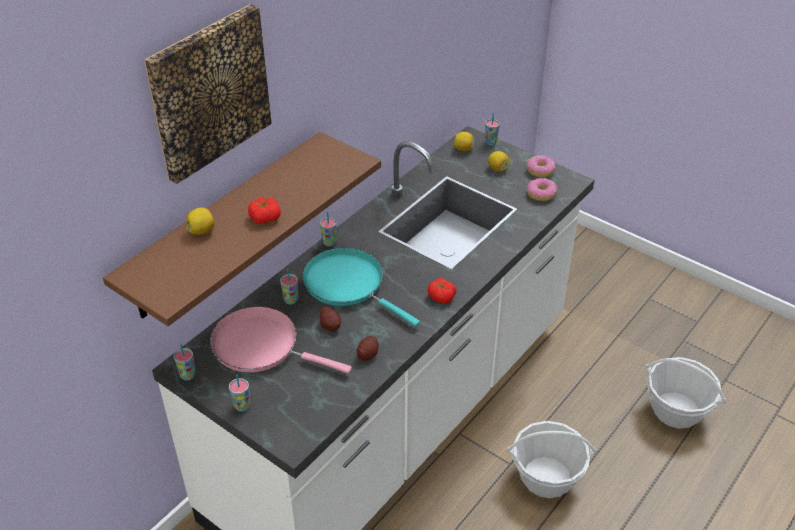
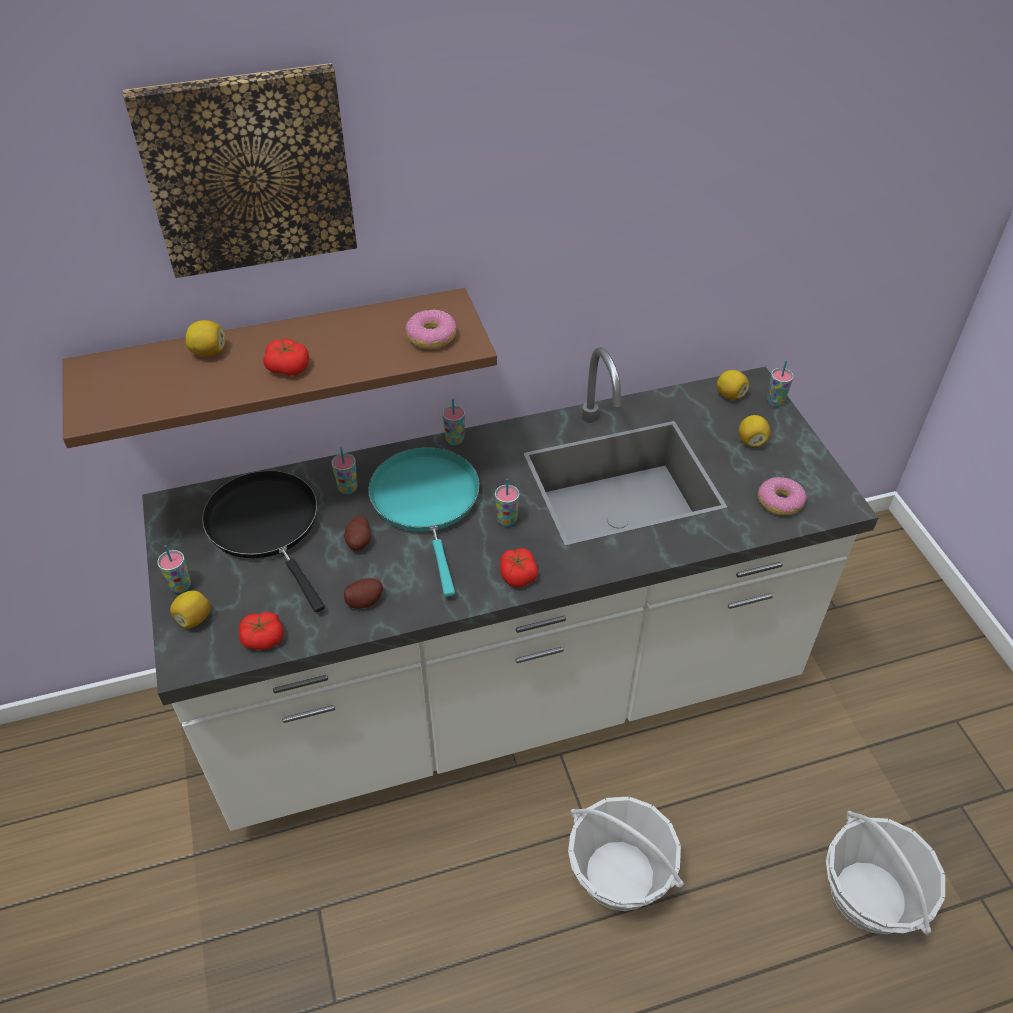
camera: 35 degrees right, 5 degrees up
cup [174,344,195,381] -> cup moved to [495,479,520,526]
pink frying pan [210,306,352,374] -> black frying pan [202,470,325,612]
donut [527,155,556,177] -> donut moved to [406,310,457,349]
none -> lemon [170,591,211,628]
none -> tomato [239,612,283,650]

